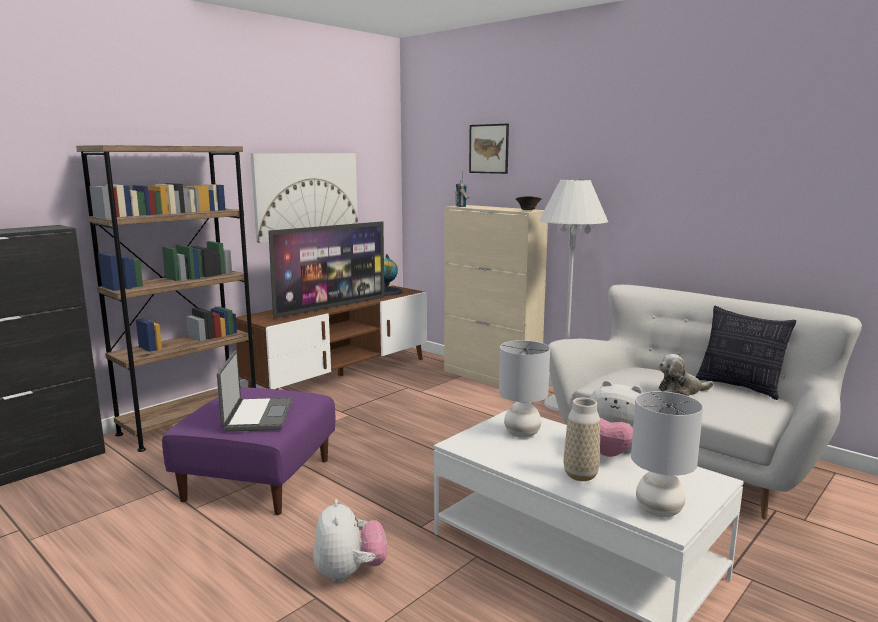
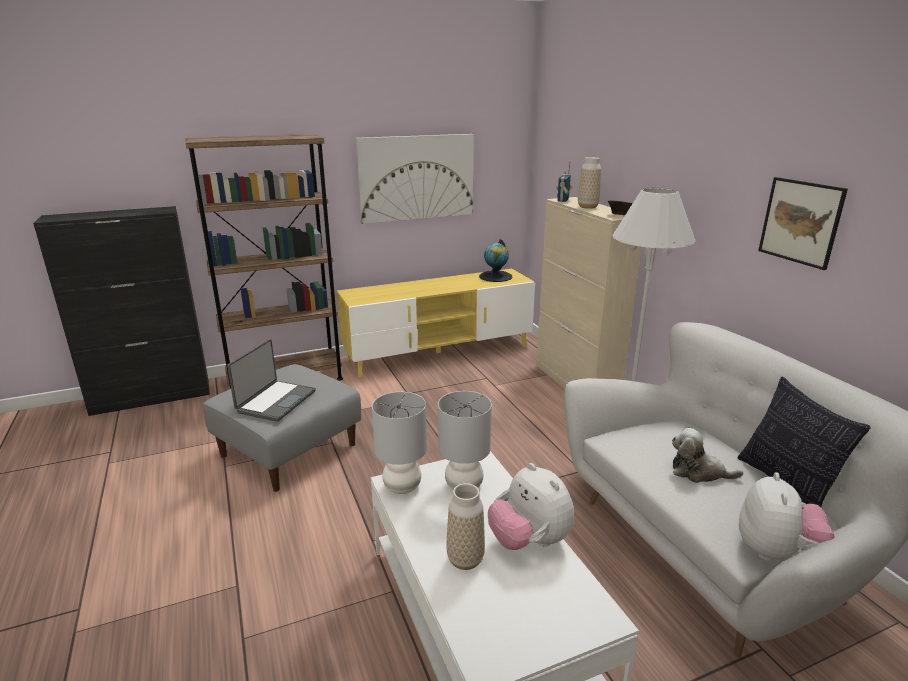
camera: 25 degrees right, 10 degrees up
purple ottoman [162,388,335,515] -> grey ottoman [203,364,361,492]
brown tv stand [236,286,427,390] -> yellow tv stand [337,269,535,377]
television [268,221,384,318] -> none
plush toy [313,499,387,583] -> plush toy moved to [739,472,835,561]
picture [469,124,509,174] -> picture moved to [758,177,848,270]
grey table lamp [631,391,703,517] -> grey table lamp moved to [372,392,427,494]
none -> vase [578,157,601,209]

